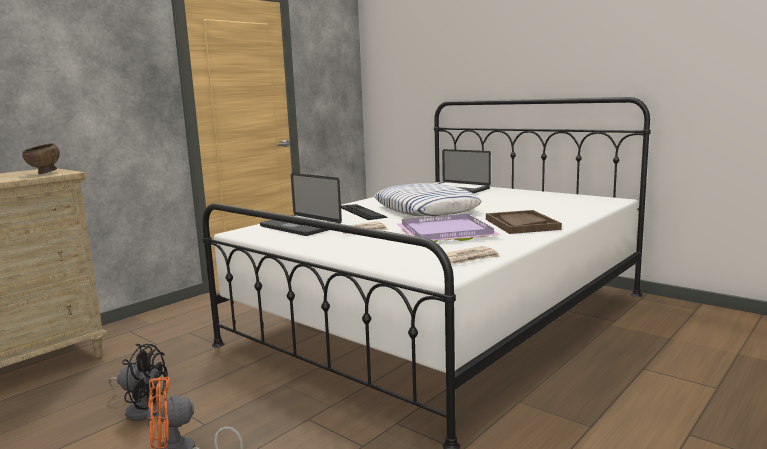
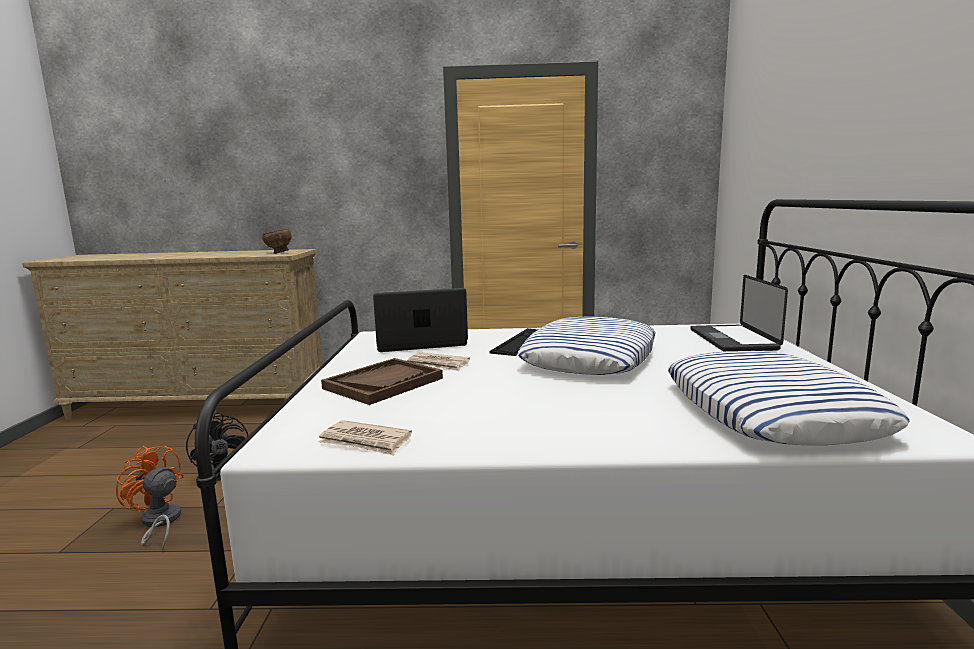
camera: 50 degrees right, 0 degrees up
laptop [260,173,342,236] -> laptop turned 75 degrees clockwise [373,288,468,352]
purple tray [397,214,501,242] -> none
brown tray [486,210,562,234] -> brown tray moved to [321,358,443,405]
none -> pillow [668,351,910,445]

